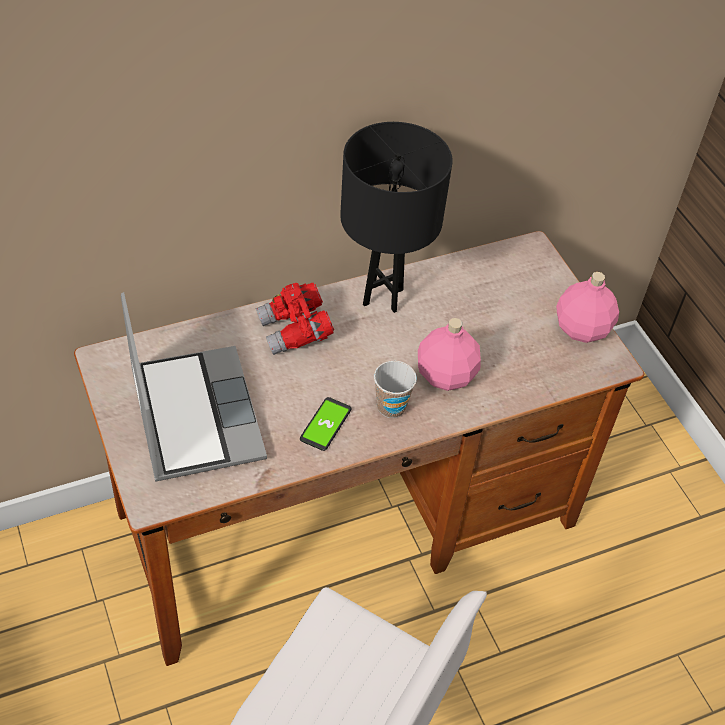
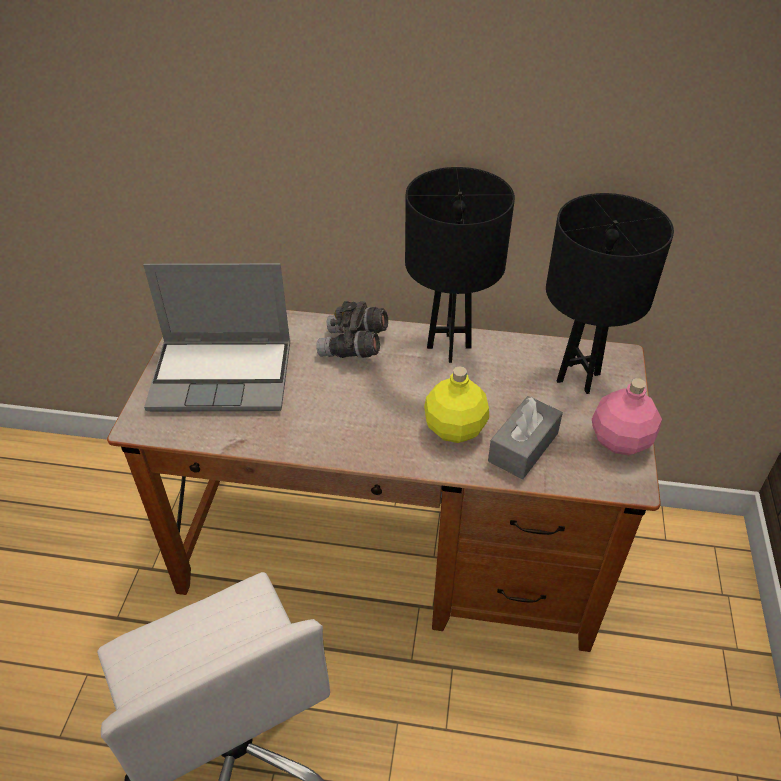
camera: 35 degrees right, 5 degrees down
laptop [121,292,267,481] -> laptop turned 75 degrees clockwise [143,263,290,412]
red binoculars [256,283,334,355] -> grey binoculars [316,301,388,358]
phone [300,397,352,451] -> none
cup [374,361,417,418] -> none
pink bottle [418,318,481,391] -> yellow bottle [424,366,489,443]
none -> grey tissue box [488,396,563,479]
none -> black table lamp [546,193,674,394]

